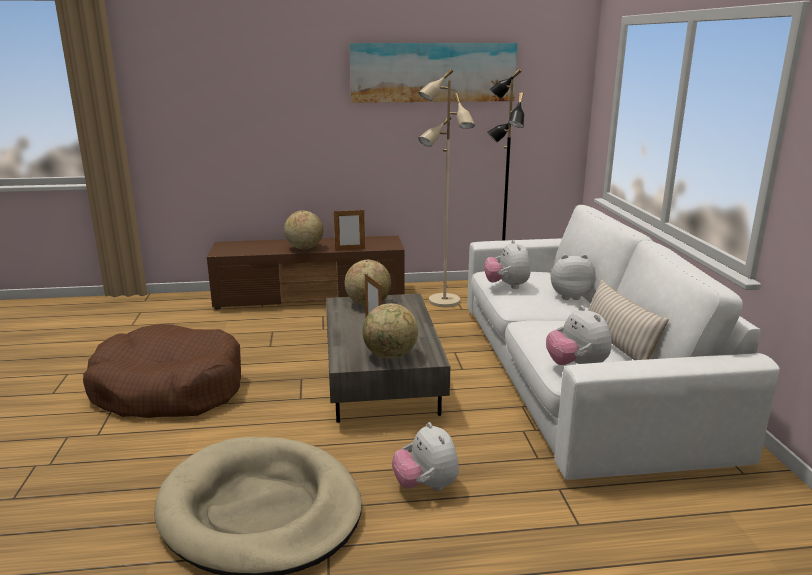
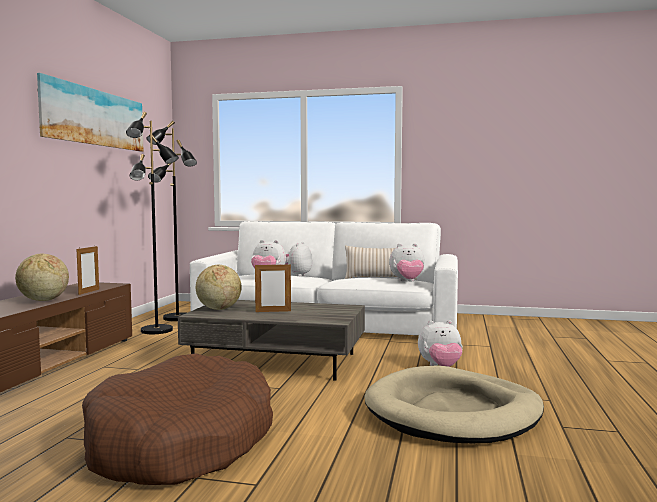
camera: 70 degrees left, 15 degrees down
globe [362,303,418,359] -> none
beige floor lamp [418,69,475,307] -> black floor lamp [126,112,179,334]

